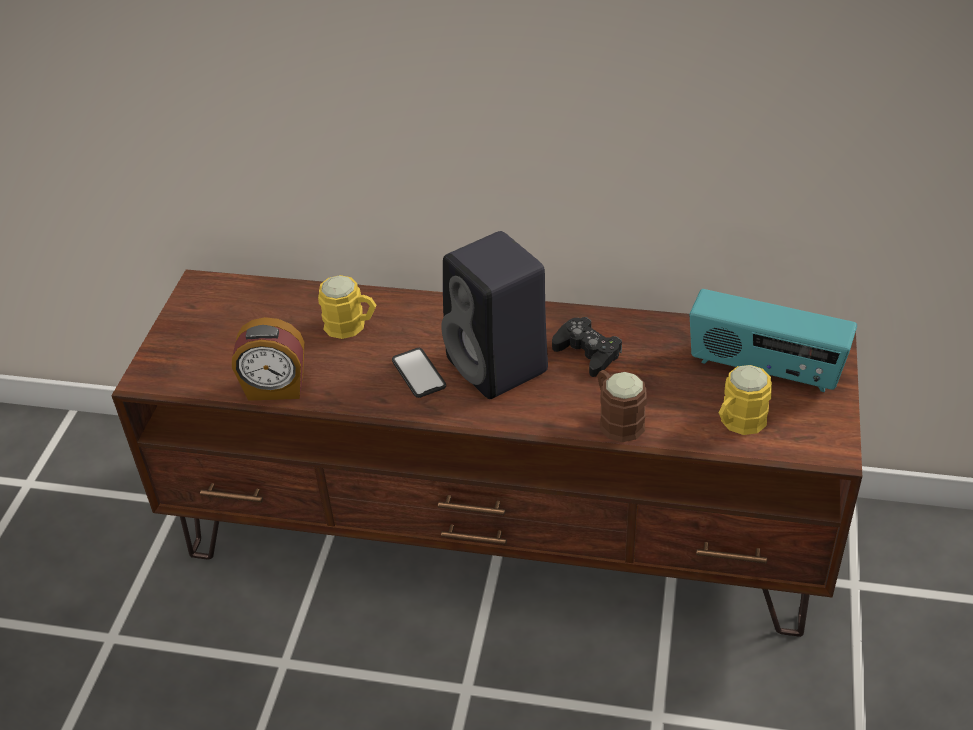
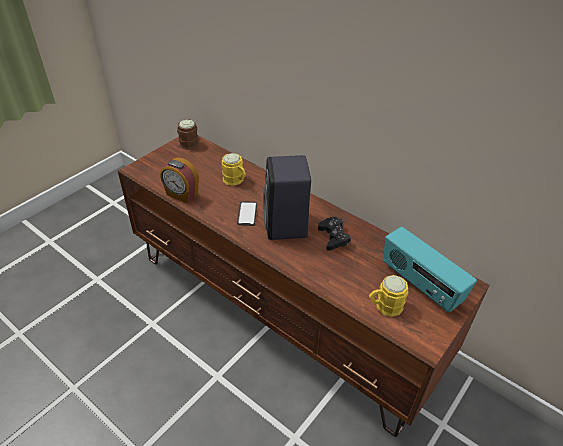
camera: 25 degrees right, 0 degrees up
brown mug [597,370,647,442] -> brown mug moved to [177,119,199,150]

